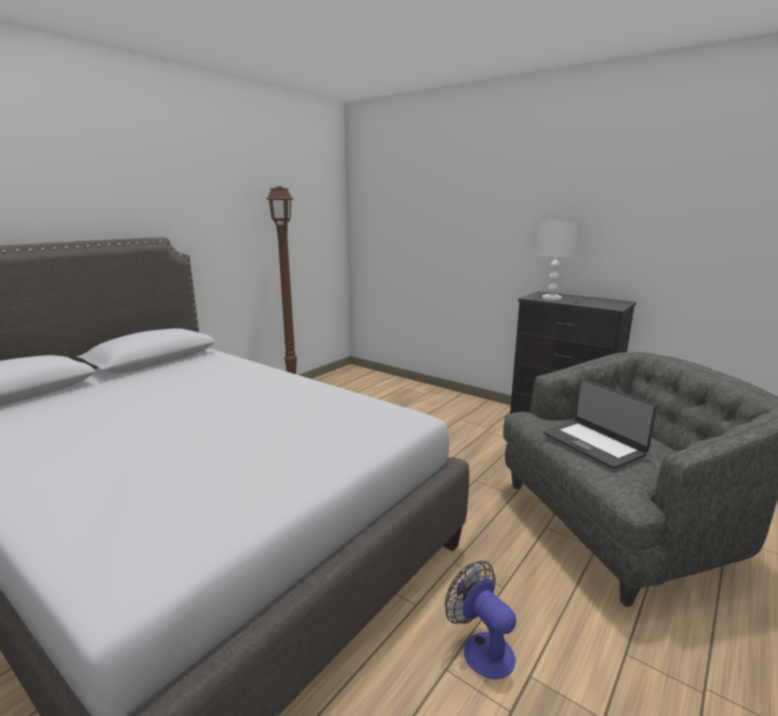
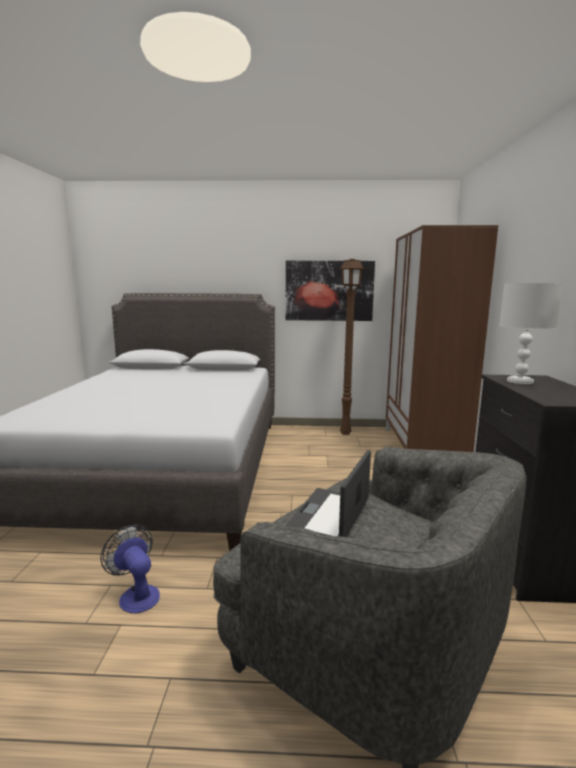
camera: 55 degrees right, 5 degrees down
fan [445,561,517,679] -> fan turned 60 degrees counterclockwise [101,525,160,613]
none -> picture [285,261,375,321]
none -> brown wardrobe [386,225,498,452]

